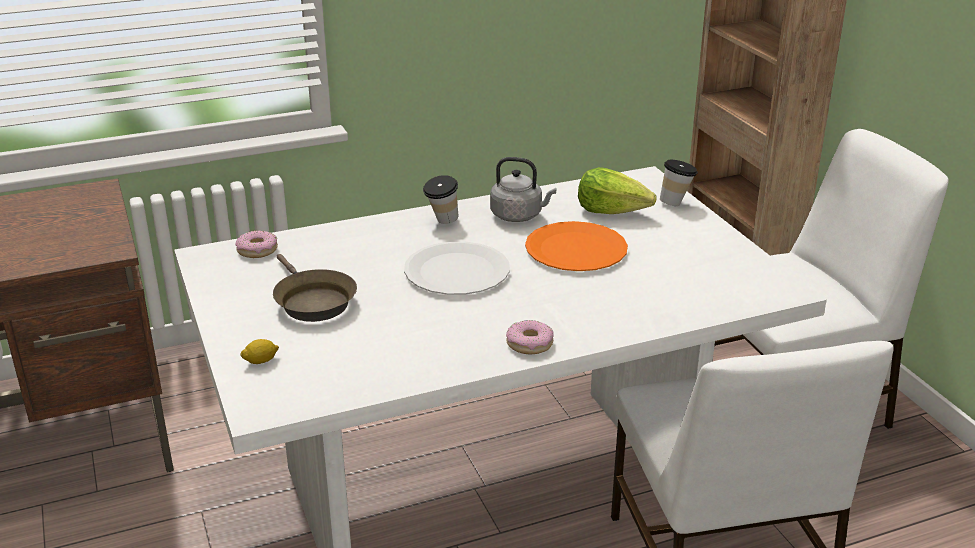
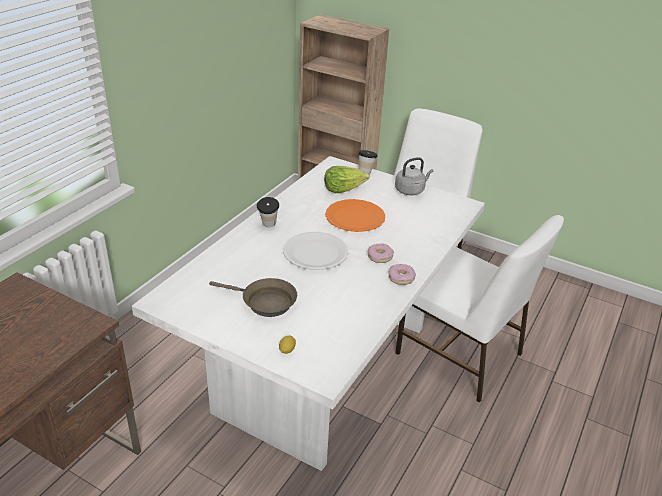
camera: 40 degrees left, 5 degrees up
donut [235,231,278,258] -> donut moved to [368,243,394,263]
grey kettle [490,157,556,222] -> grey kettle moved to [395,157,433,195]

